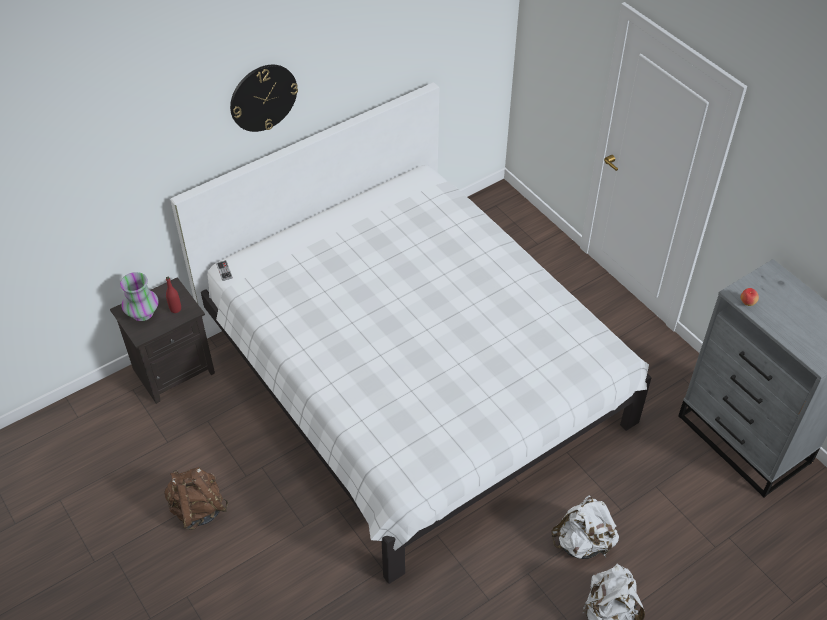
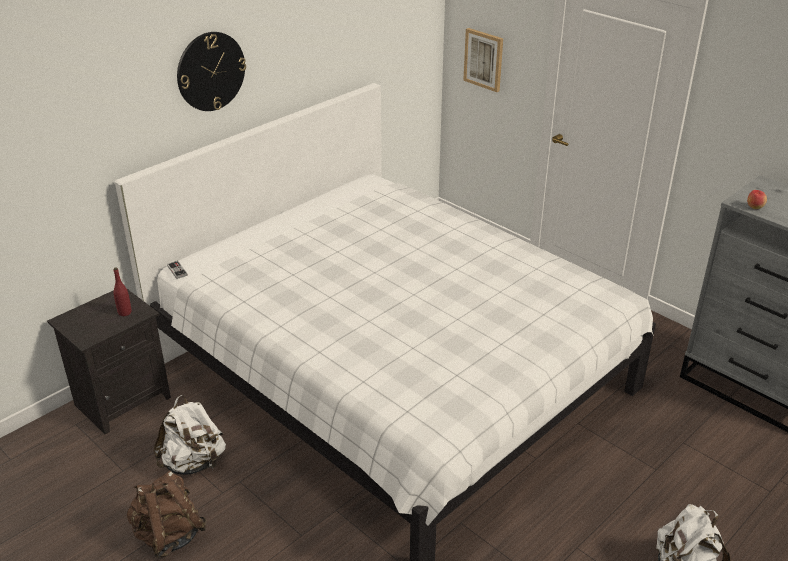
camera: 10 degrees left, 15 degrees down
vase [120,272,159,321] -> none
white backpack [551,495,619,559] -> white backpack moved to [154,395,226,475]
none -> picture [463,28,503,92]

